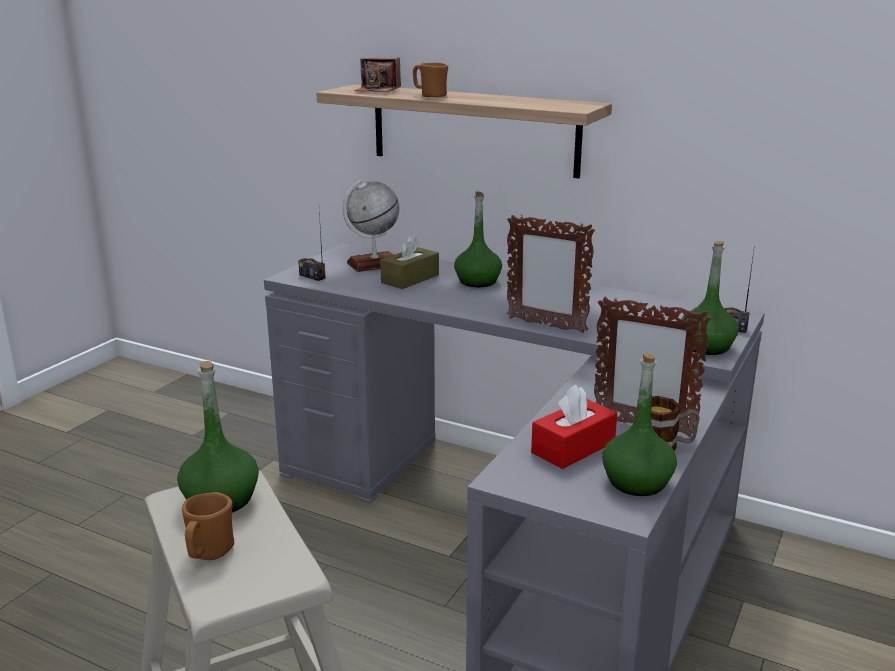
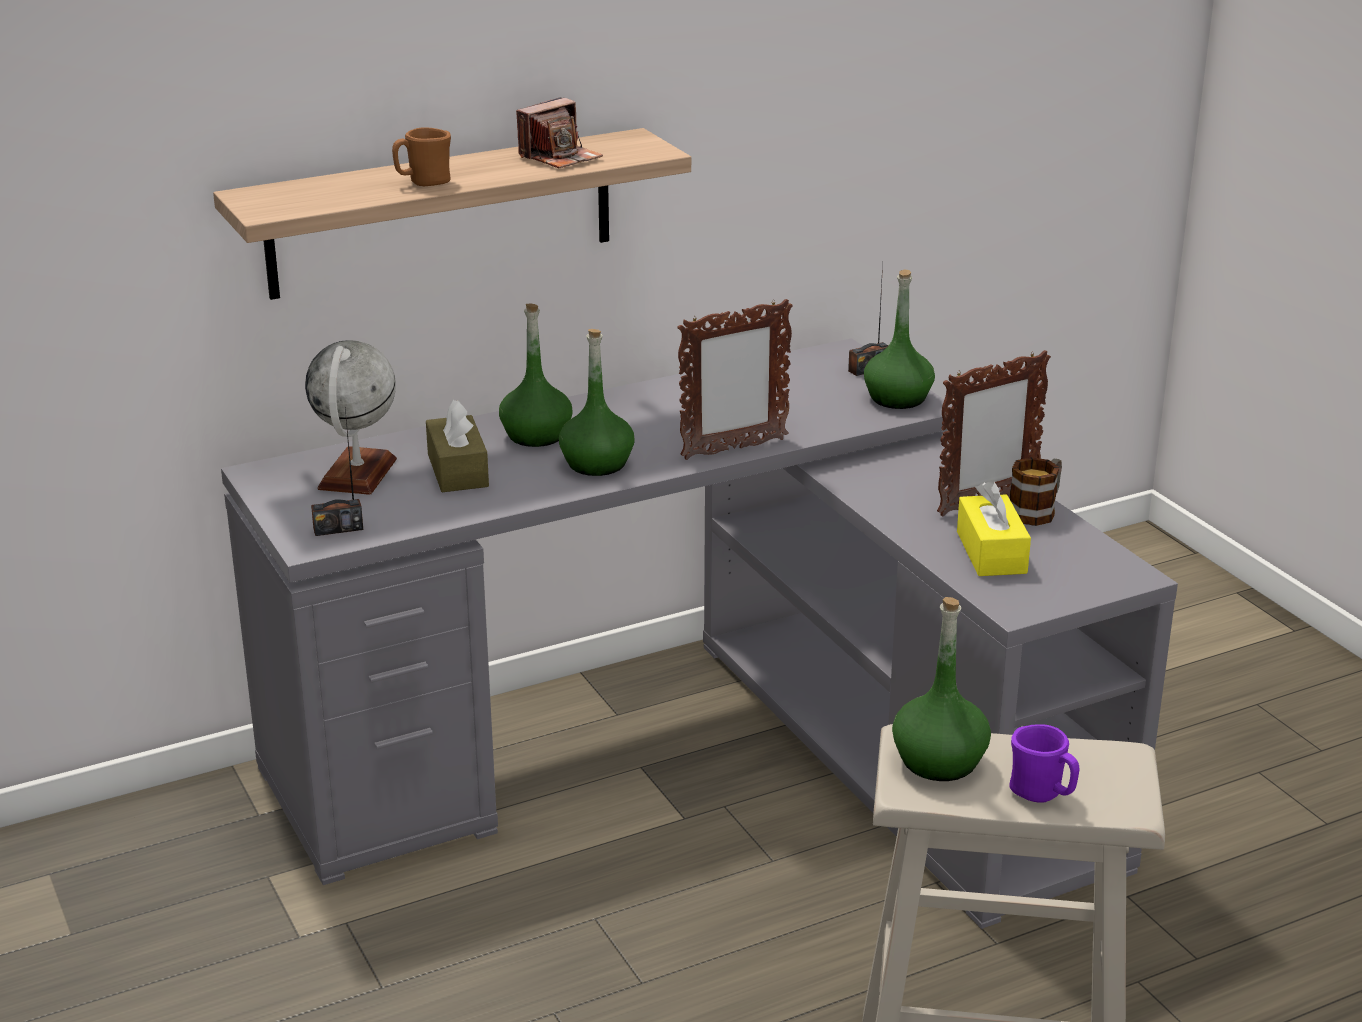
camera: 55 degrees left, 5 degrees up
brown mug [182,492,234,560] -> purple mug [1009,724,1079,802]
camera [354,57,401,92] -> camera moved to [516,97,603,168]
red tissue box [531,385,617,469] -> yellow tissue box [957,480,1031,576]
green bottle [602,353,677,496] -> green bottle moved to [559,329,635,476]

